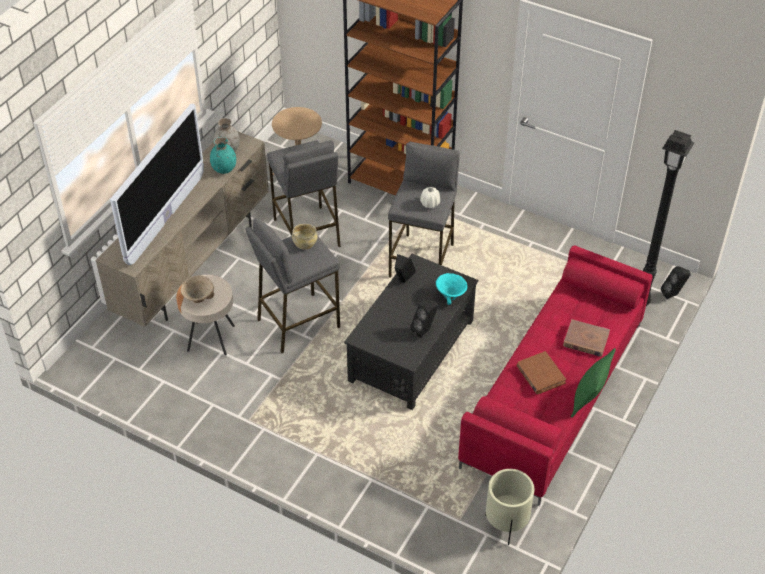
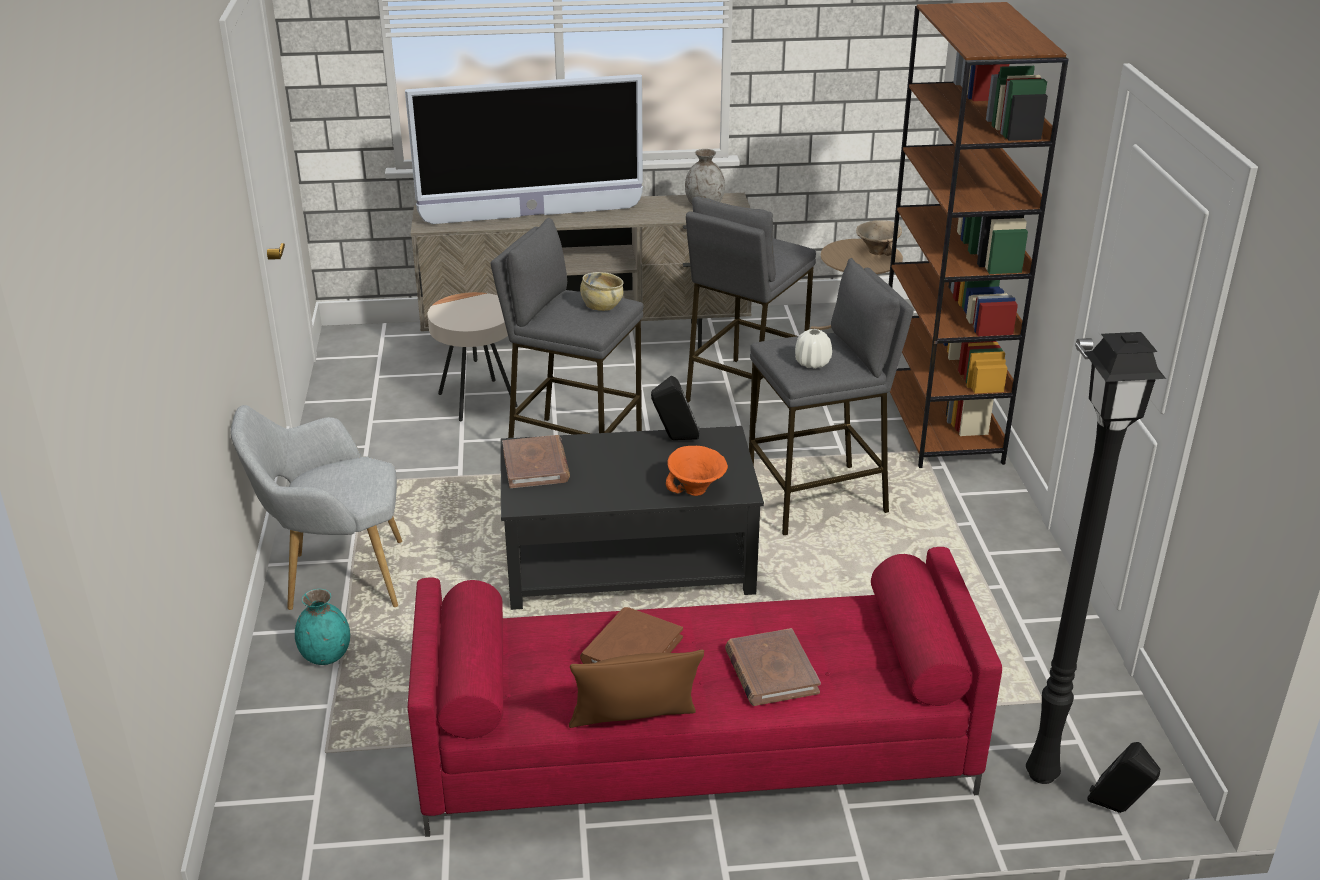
camera: 55 degrees right, 15 degrees down
beige bowl [181,275,214,303] -> beige bowl moved to [856,220,902,256]
turquoise vase [210,137,236,174] -> turquoise vase moved to [295,589,350,665]
black speaker [410,300,438,338] -> none
turquoise bowl [436,273,468,305] -> orange bowl [666,446,728,496]
beige planter [485,469,534,545] -> none
green pillow [571,348,616,417] -> brown pillow [569,649,704,728]
none -> grey armchair [231,405,402,610]
none -> brown book [502,435,570,488]

